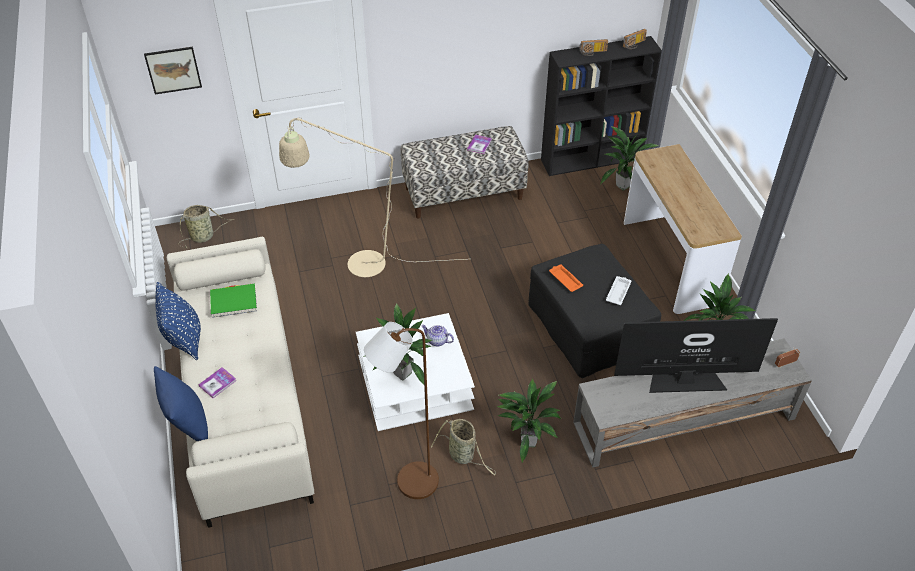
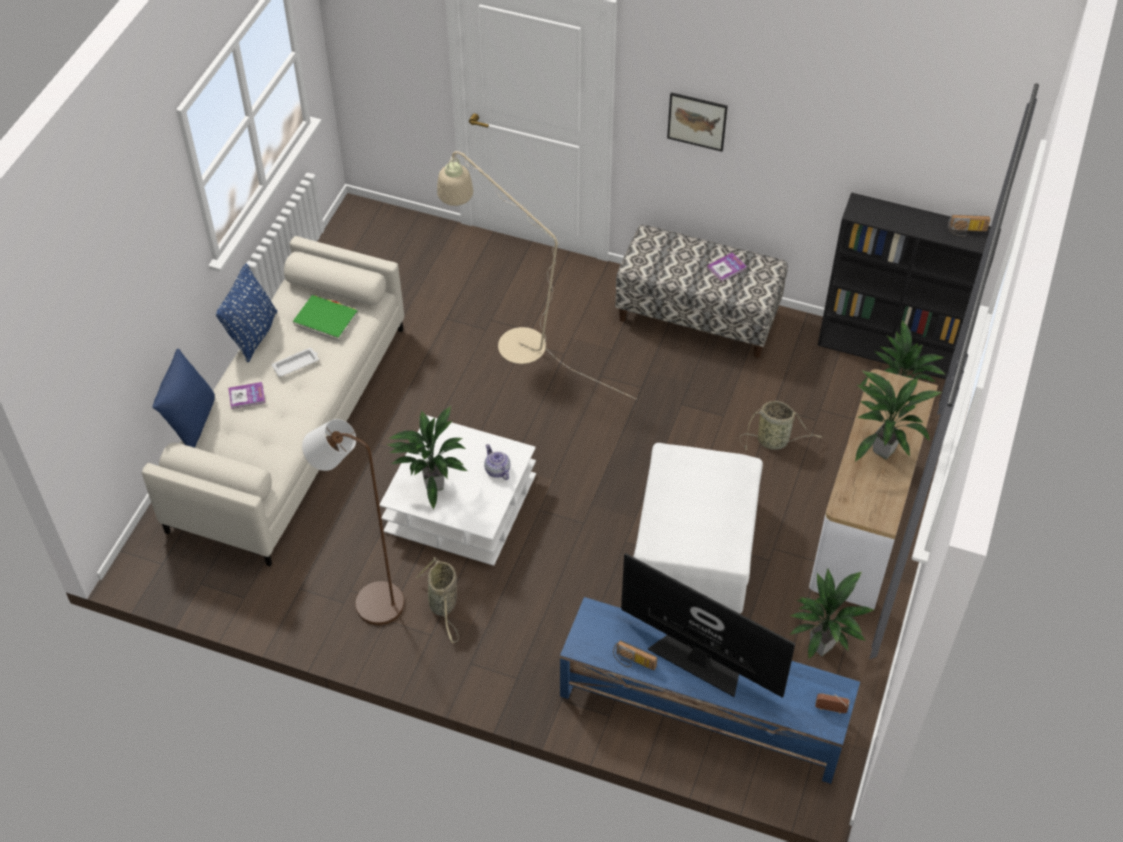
camera: 35 degrees right, 5 degrees up
picture [144,47,202,94] -> picture moved to [667,92,728,152]
basket [178,205,235,249] -> basket moved to [740,401,823,450]
potted plant [497,379,562,462] -> potted plant moved to [855,370,942,462]
black ottoman [528,244,661,378] -> white ottoman [633,443,763,614]
orange tray [549,264,583,292] -> none
grey tv stand [573,338,812,468] -> blue tv stand [560,597,860,784]
radio [579,39,608,56] -> radio moved to [613,640,657,670]
white tray [606,276,632,305] -> white tray moved to [271,348,319,377]

